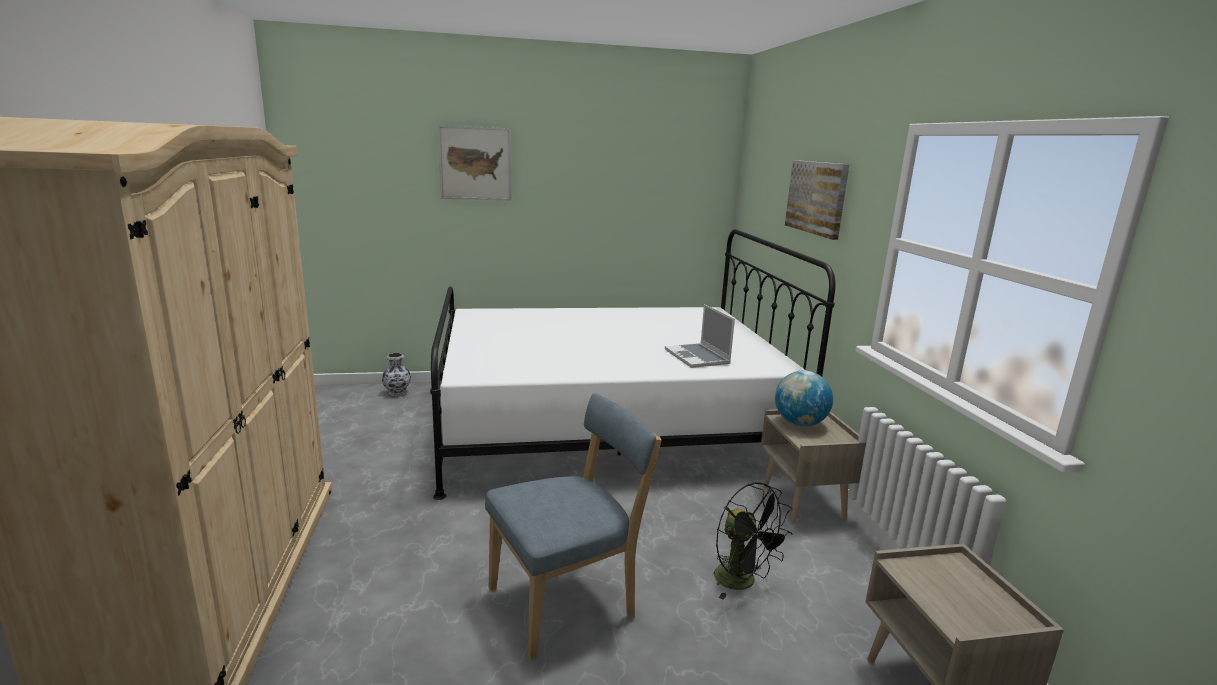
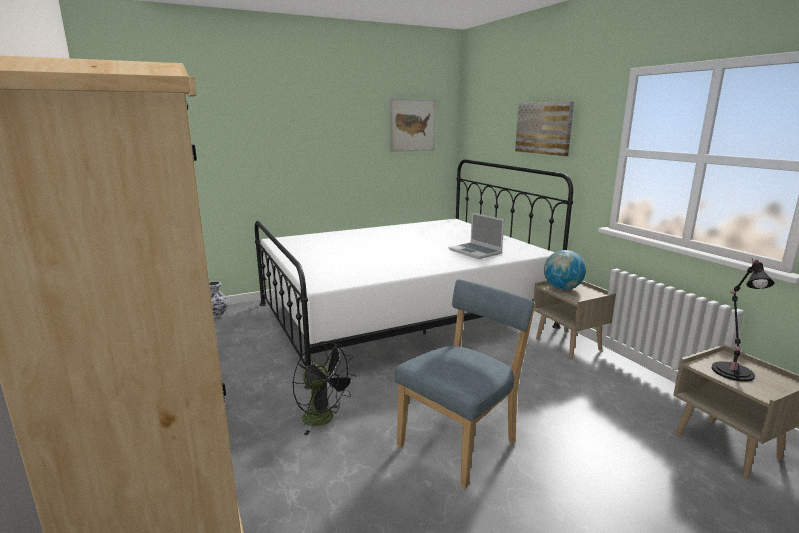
camera: 15 degrees left, 0 degrees up
picture [438,125,511,200] -> picture moved to [390,98,436,152]
black fan [714,482,793,600] -> black fan moved to [293,341,356,435]
none -> black table lamp [712,258,774,382]

